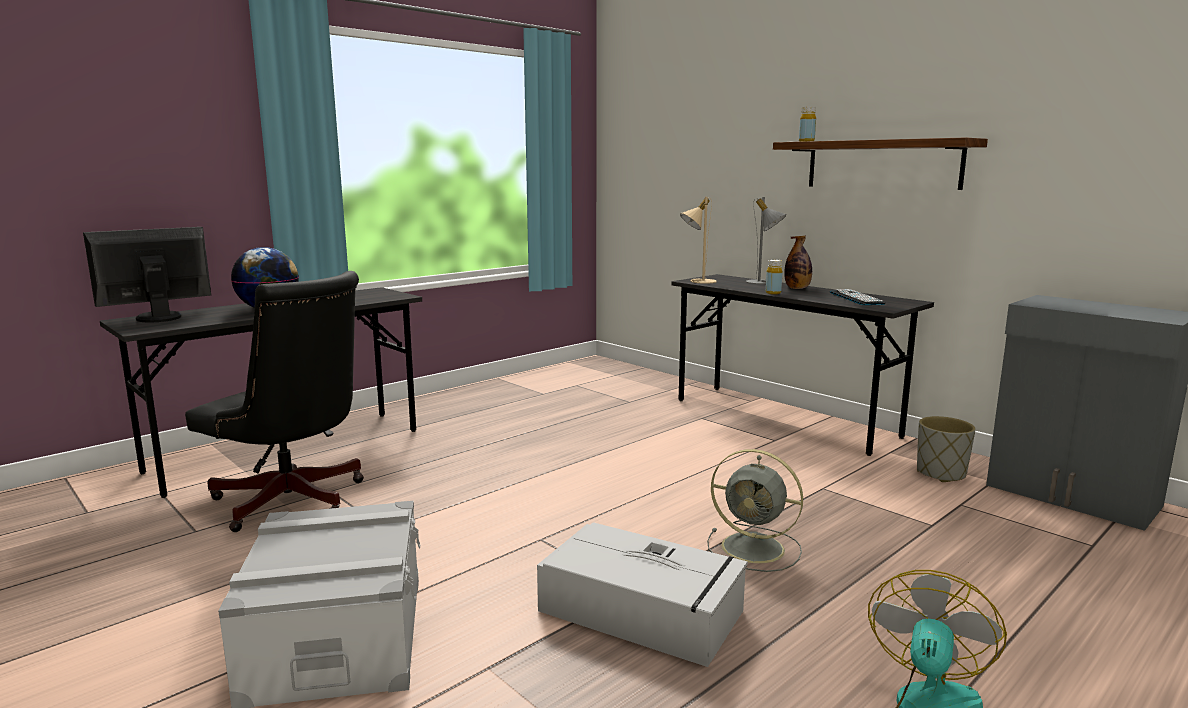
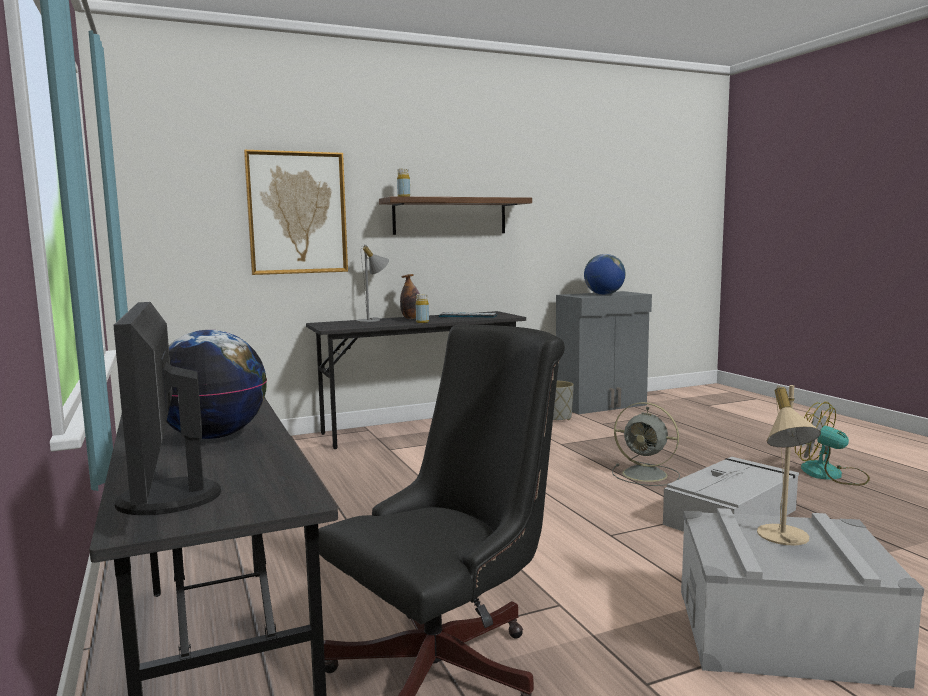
camera: 70 degrees left, 5 degrees down
beige table lamp [680,197,716,284] -> beige table lamp moved to [757,385,821,546]
grey fan [707,449,803,572] -> grey fan turned 75 degrees clockwise [612,402,680,486]
none -> picture [244,150,348,275]
none -> globe [584,254,625,295]

